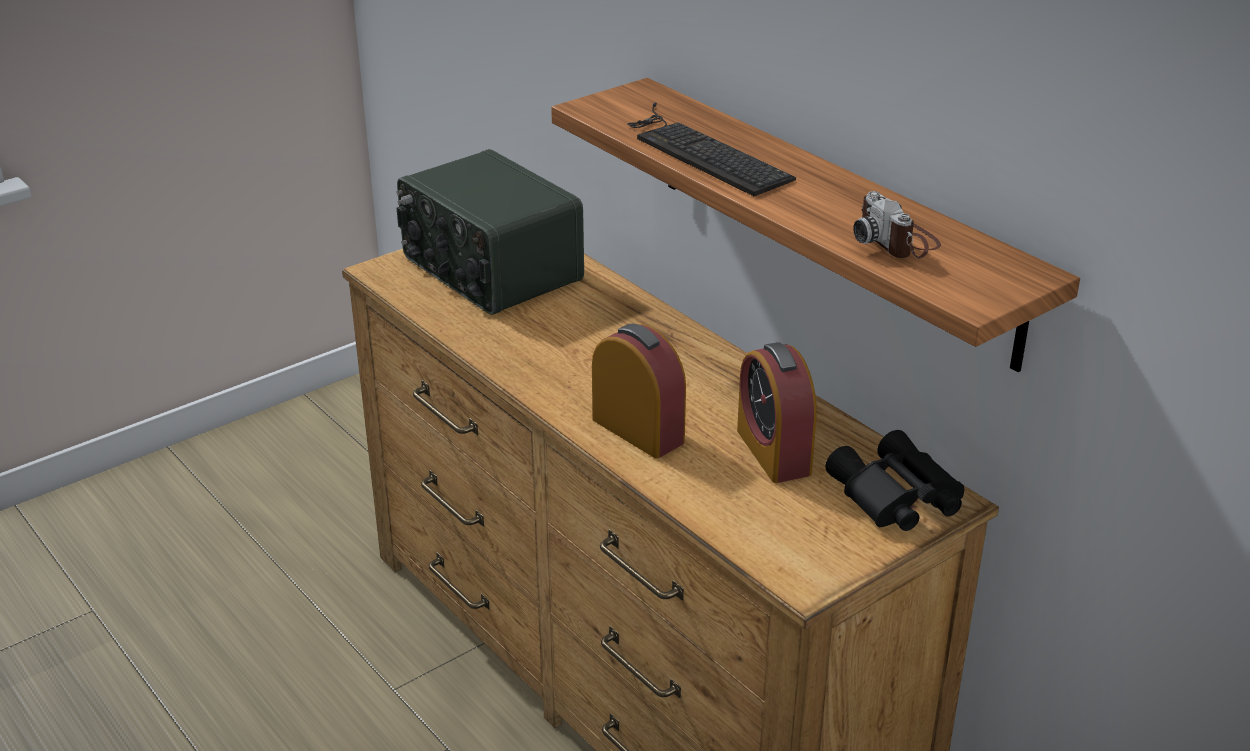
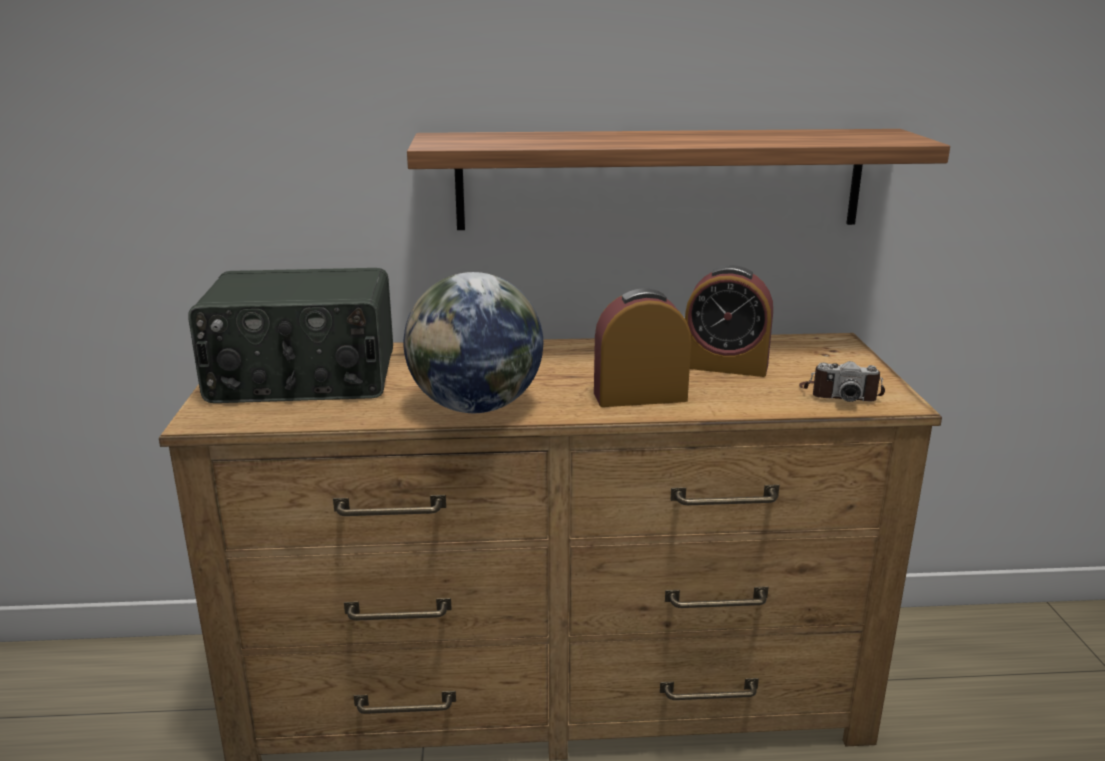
camera: 55 degrees left, 10 degrees down
keyboard [627,102,796,196] -> none
black binoculars [825,430,964,531] -> none
camera [853,191,941,259] -> camera moved to [799,361,885,402]
none -> globe [403,272,543,413]

